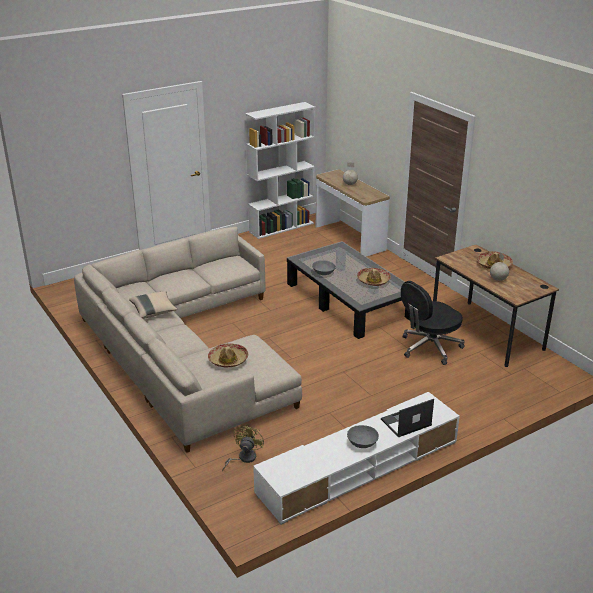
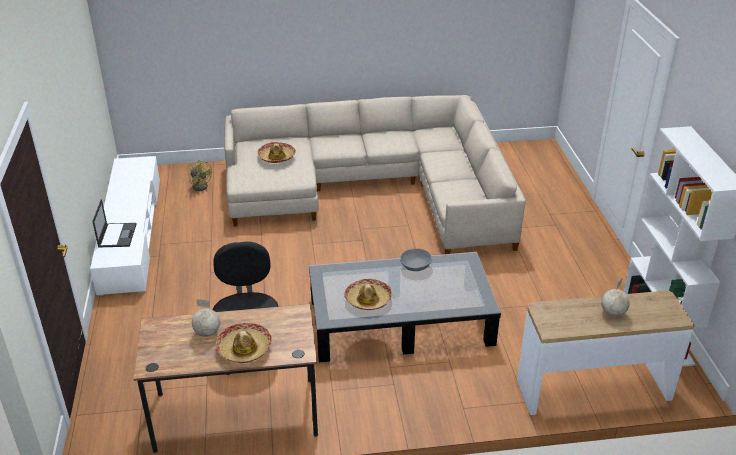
camera: 115 degrees right, 5 degrees up
beige pillow [129,291,178,319] -> none
grey bowl [347,425,379,448] -> none

